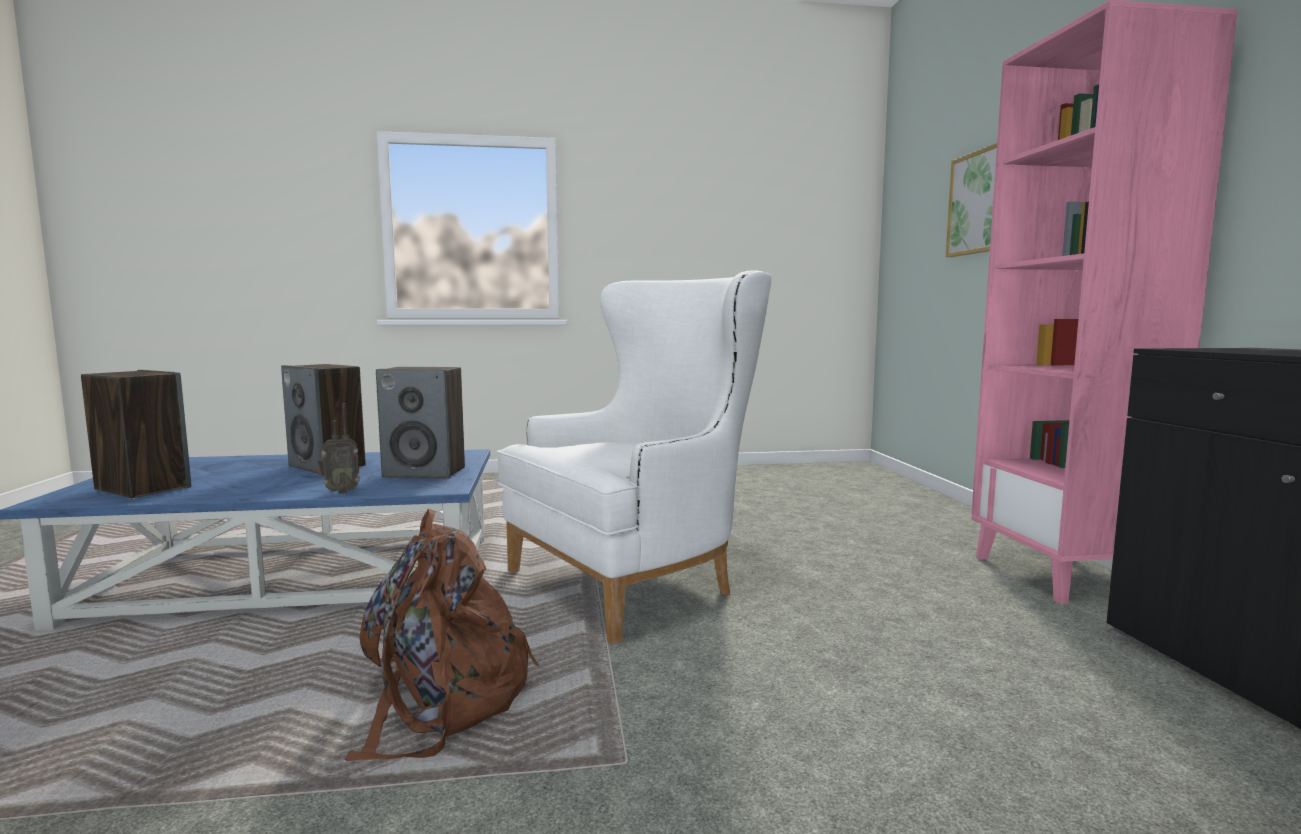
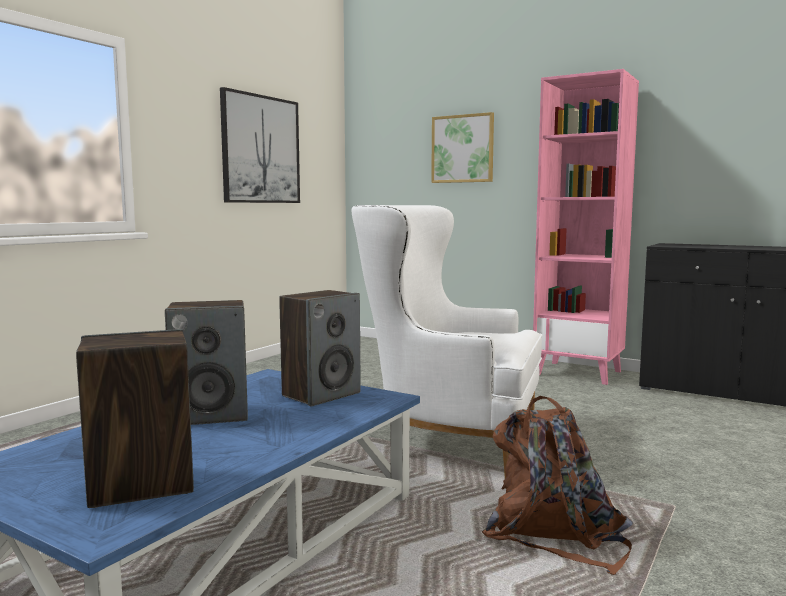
camera: 50 degrees left, 0 degrees up
radio [318,404,360,494] -> none
white armchair [497,270,772,645] -> white armchair turned 75 degrees counterclockwise [352,205,543,478]
none -> picture [220,87,300,203]

